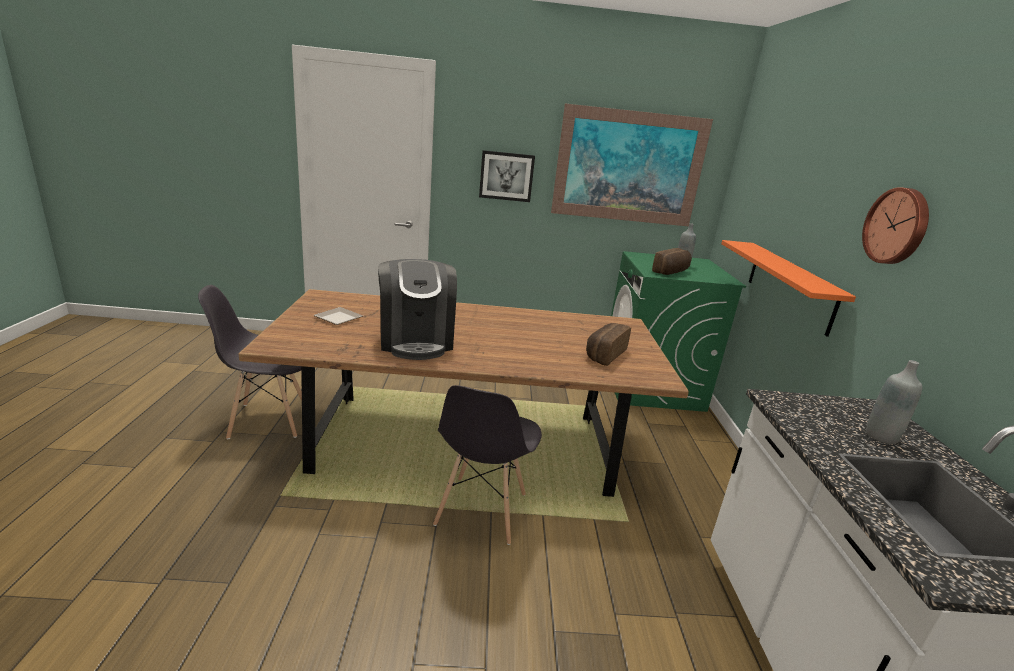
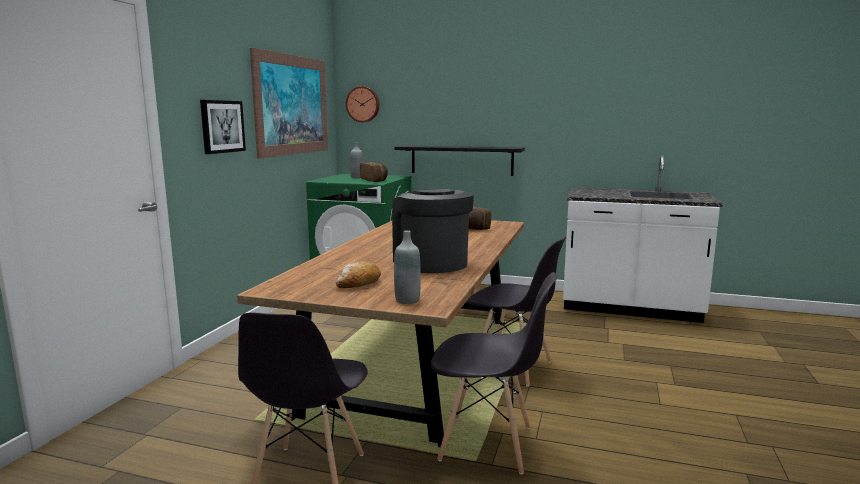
camera: 70 degrees left, 10 degrees down
plate [314,307,363,325] -> bread [336,261,381,288]
coffee machine [378,259,457,360] -> coffee machine turned 120 degrees counterclockwise [392,189,474,273]
orange shelf [721,240,856,337] -> black shelf [394,145,525,176]
wall clock [862,187,929,264] -> wall clock moved to [346,86,379,122]
grey bottle [866,360,922,444] -> grey bottle moved to [394,230,421,304]
none -> grey chair [431,272,557,475]

